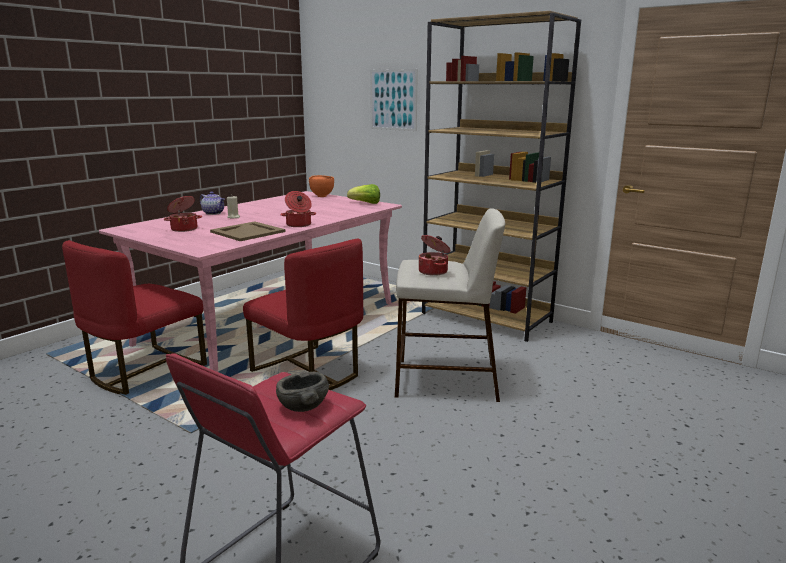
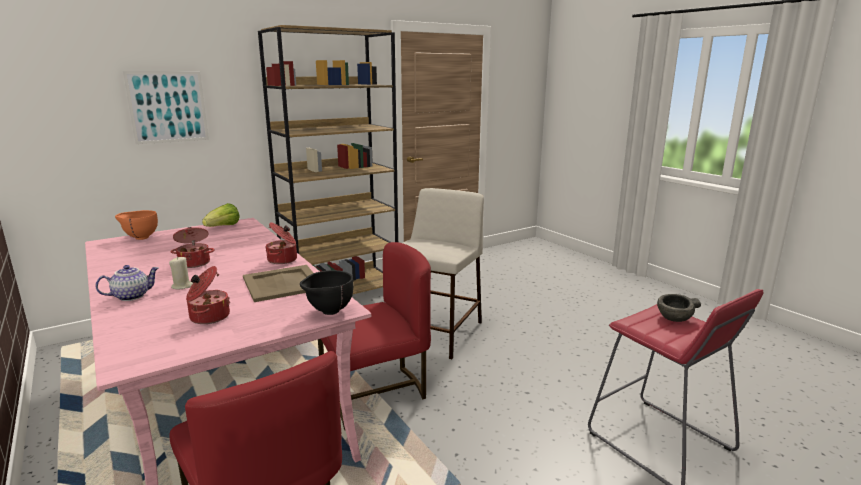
camera: 70 degrees left, 0 degrees up
cooking pot [419,235,451,276] -> cooking pot moved to [171,227,215,268]
none -> black bowl [300,270,354,315]

